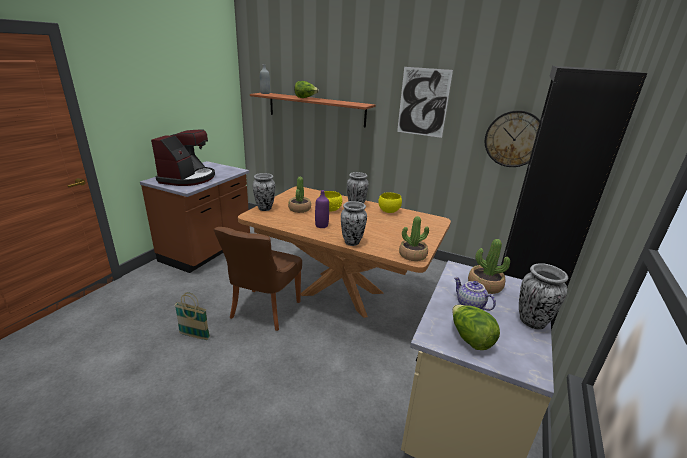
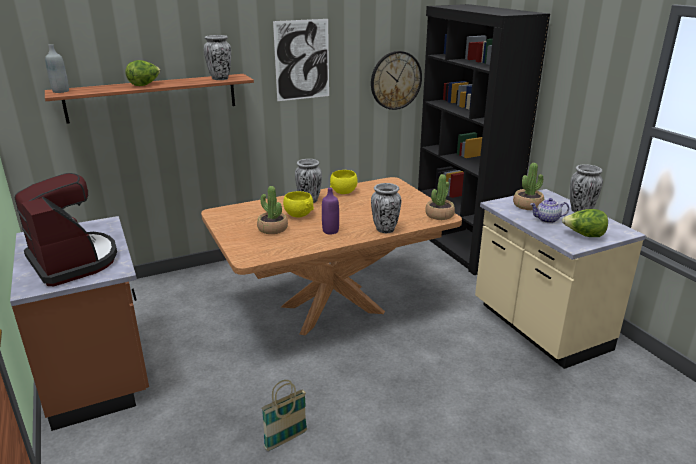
camera: 50 degrees left, 0 degrees up
brown chair [214,227,302,331] -> none
vase [253,173,275,211] -> vase moved to [204,35,231,80]

